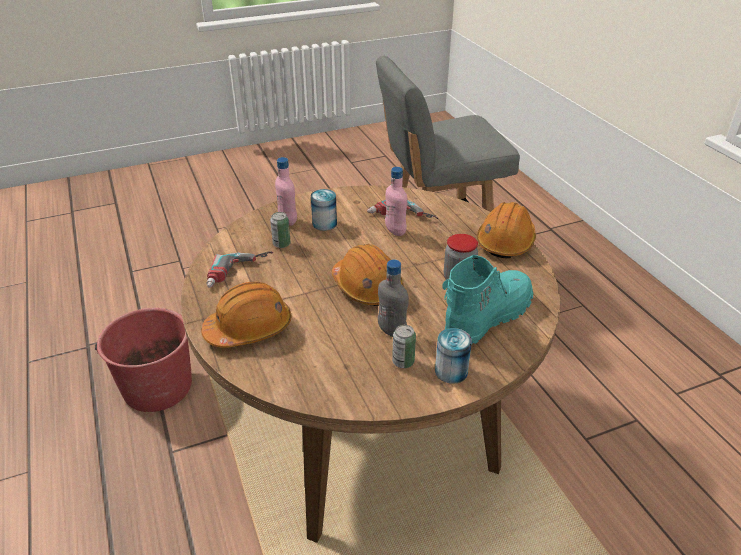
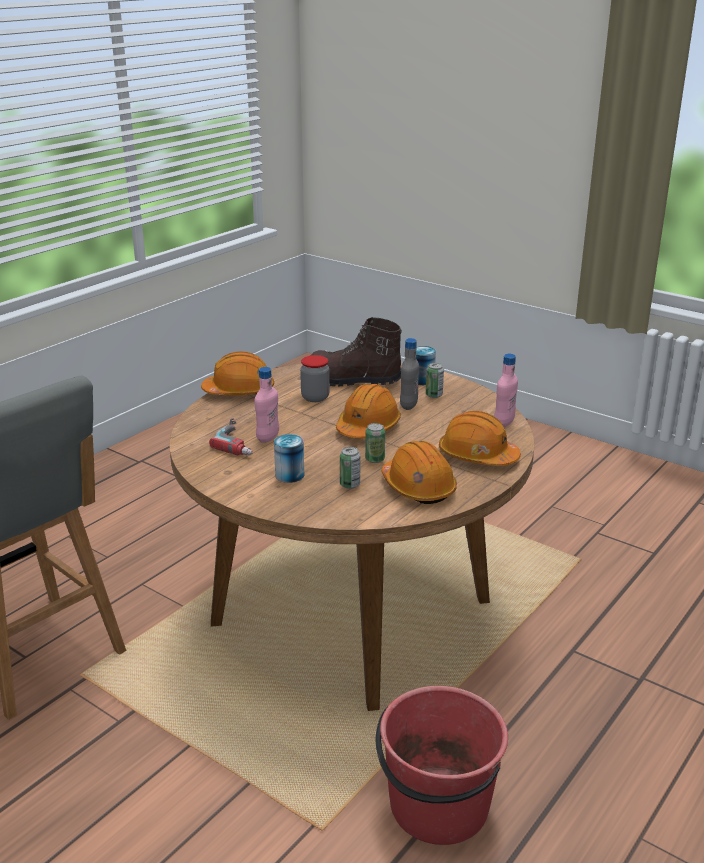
camera: 120 degrees left, 10 degrees down
power drill [206,251,273,288] -> orange hard hat [382,441,457,504]
pink bottle [275,157,297,226] -> pink bottle moved to [494,354,518,427]
turquoise boot [443,255,533,345] -> brown boot [311,317,402,387]
none -> can [365,423,385,463]

